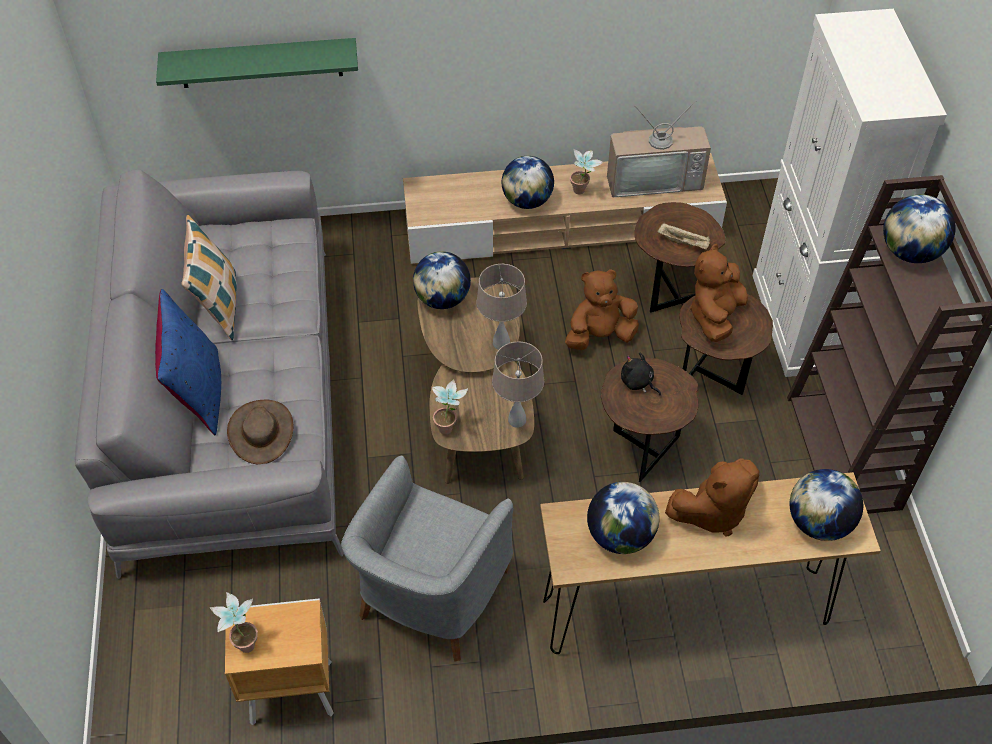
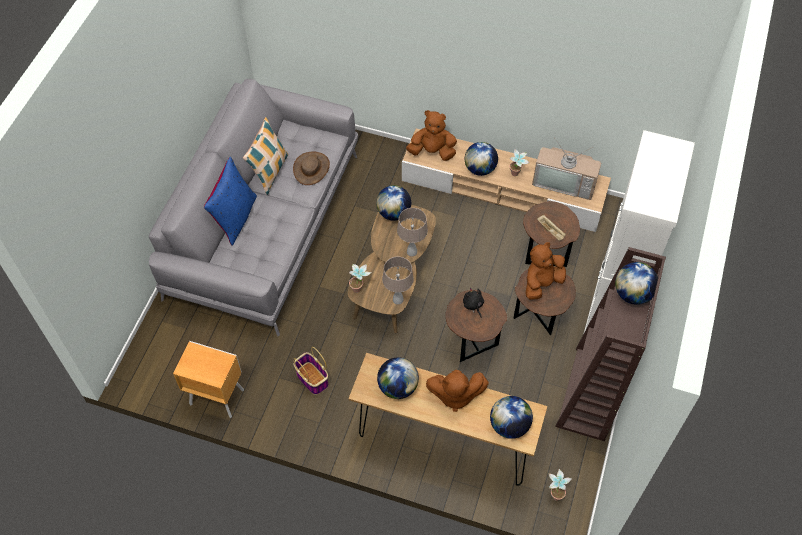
camera: 25 degrees right, 5 degrees up
green shelf [156,38,358,88] -> none
potted plant [209,592,258,653] -> potted plant moved to [548,469,572,501]
brown hat [227,399,293,465] -> brown hat moved to [293,152,330,185]
grey armchair [341,456,513,662] -> basket [293,347,329,395]
brown plush toy [565,269,639,350] -> brown plush toy moved to [406,110,457,161]

